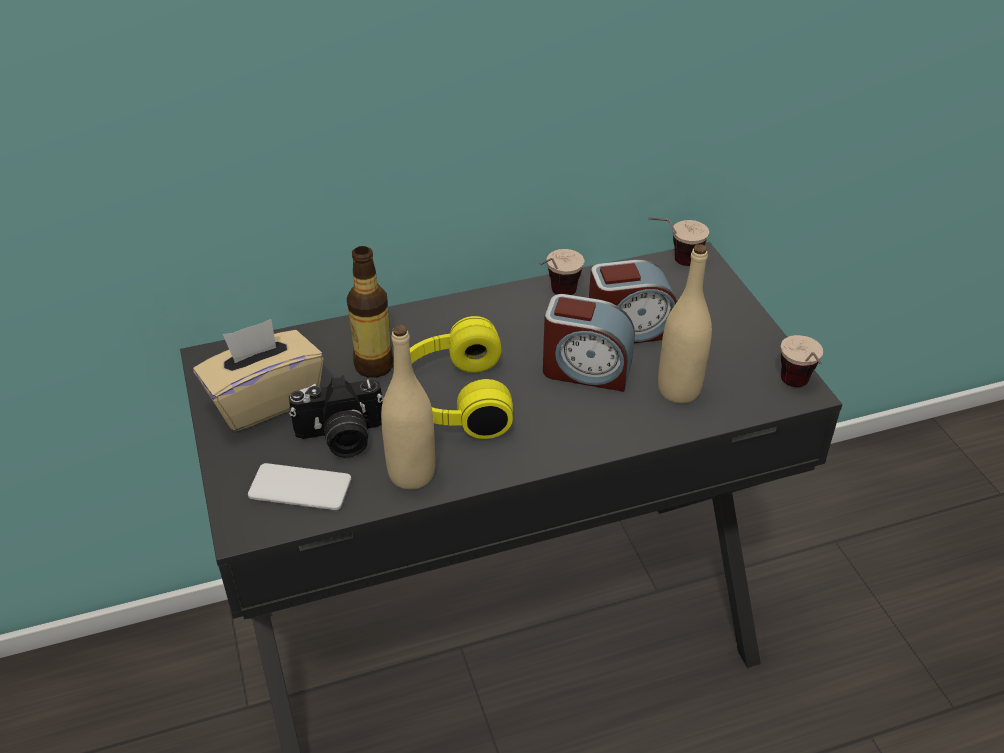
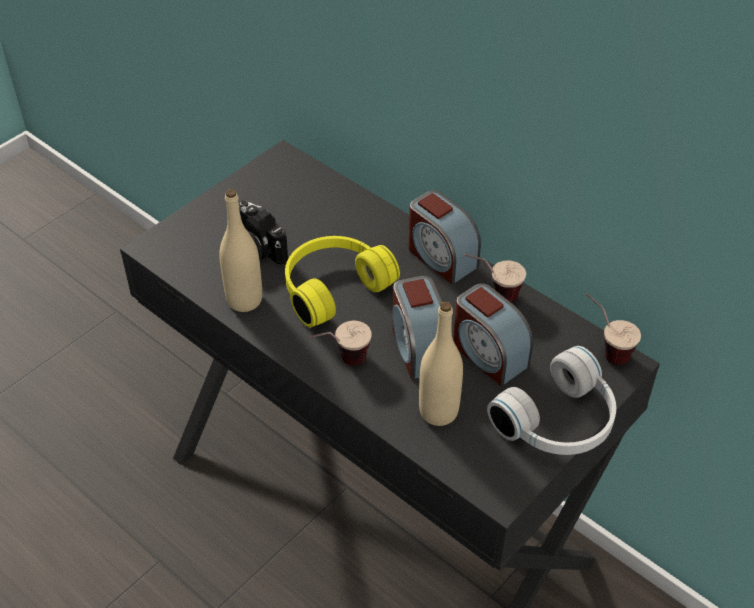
camera: 60 degrees right, 5 degrees up
beige tissue box [193,319,324,431] -> none
phone [248,463,351,510] -> none
bottle [347,246,394,378] -> none
cup [781,335,823,387] -> cup moved to [310,321,372,366]
none -> alarm clock [409,190,481,284]
none -> white headphones [487,346,616,455]

